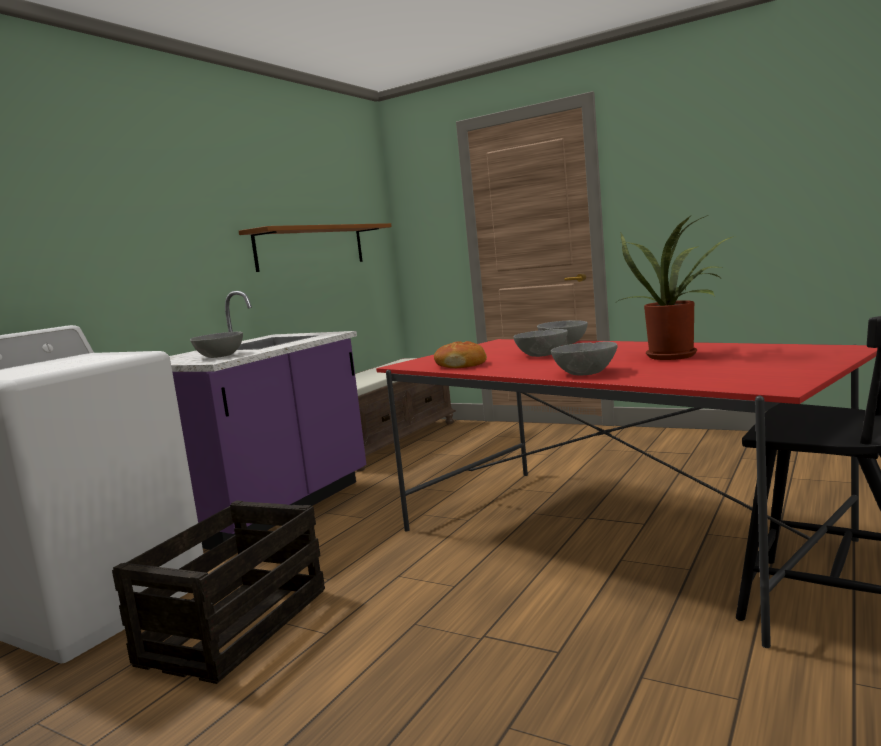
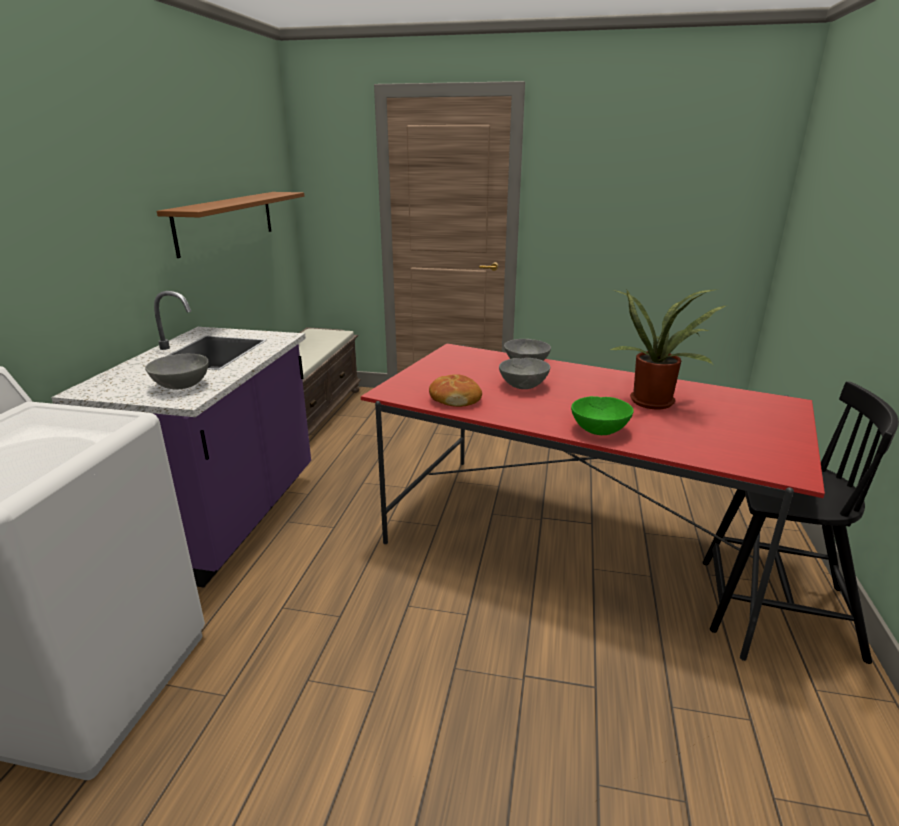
camera: 20 degrees left, 15 degrees up
crate [112,501,325,684] -> none
grey bowl [551,341,618,375] -> green bowl [571,396,634,435]

